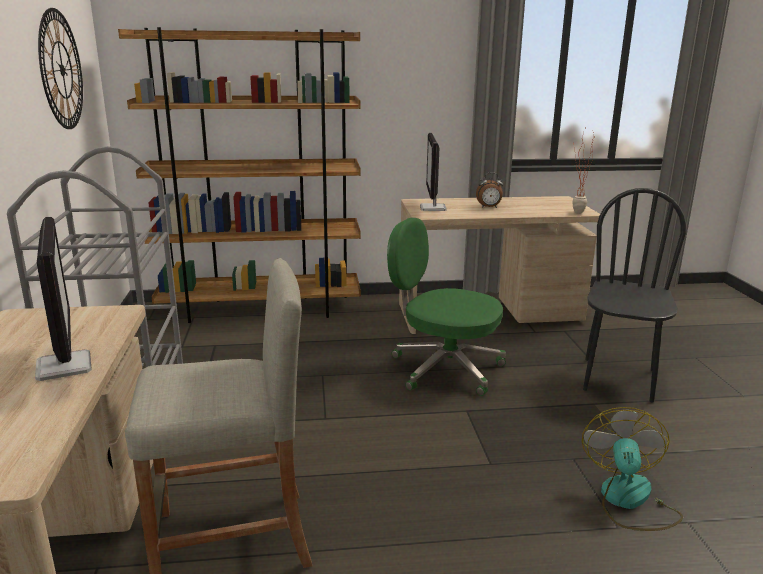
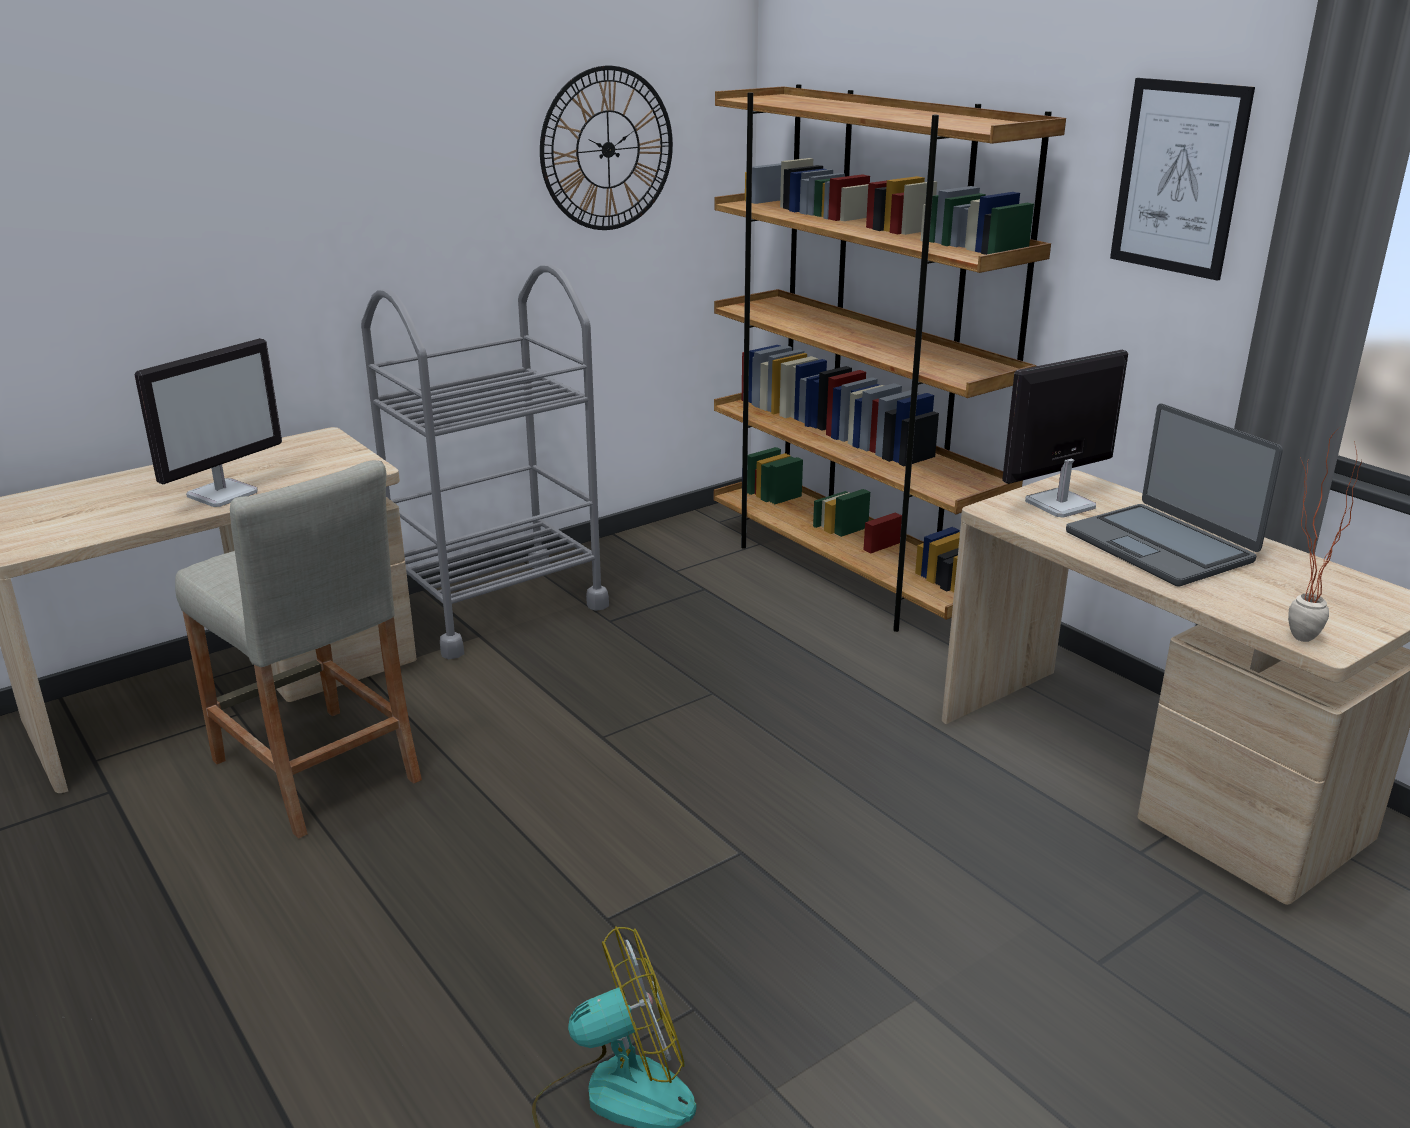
camera: 60 degrees right, 5 degrees up
green office chair [387,218,506,396] -> none
alarm clock [476,172,503,208] -> laptop [1066,403,1283,587]
black chair [583,188,686,403] -> none
none -> picture [1110,78,1255,281]

